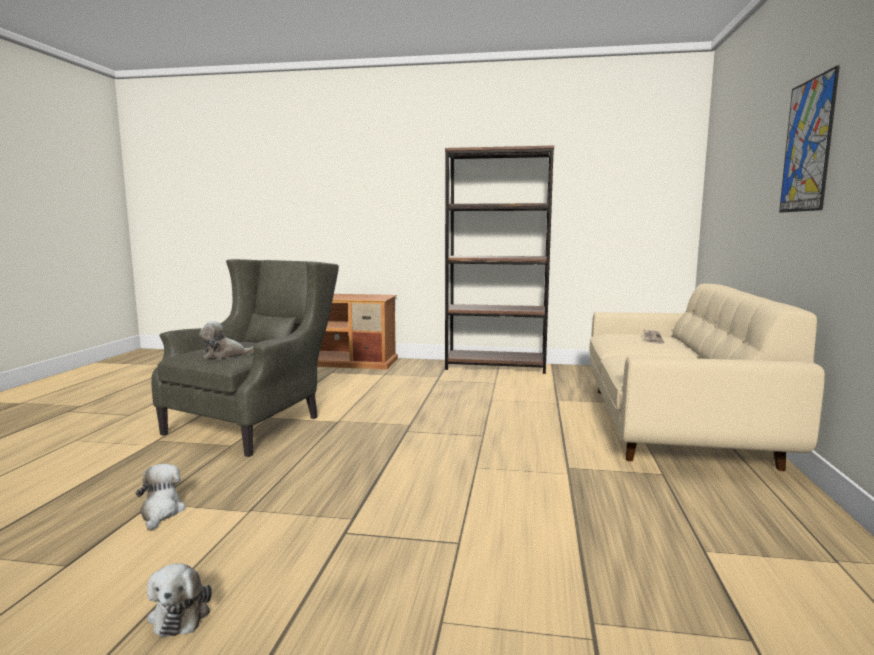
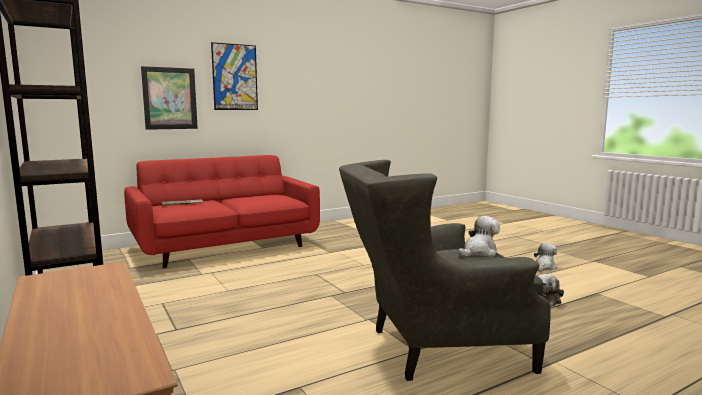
camera: 130 degrees left, 0 degrees up
plush toy [199,321,254,359] -> plush toy turned 75 degrees counterclockwise [458,216,500,257]
beige sofa [590,284,825,471] -> red sofa [124,155,320,268]
none -> picture [141,66,198,130]

